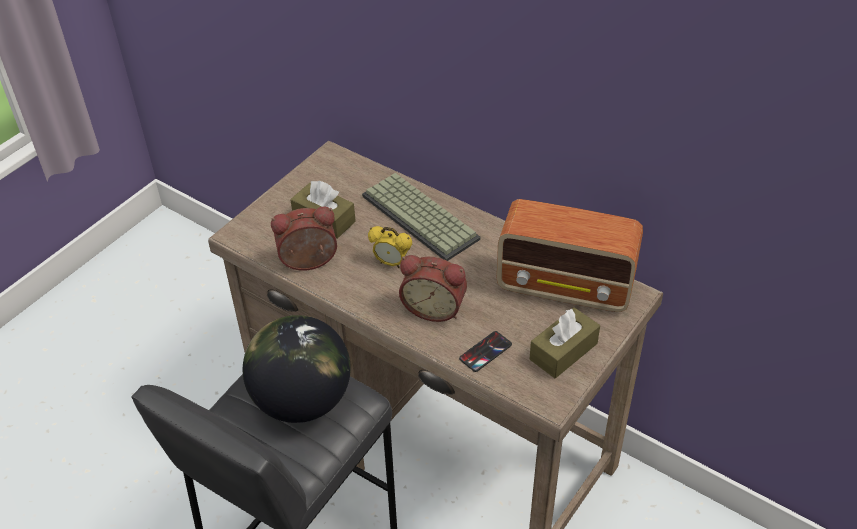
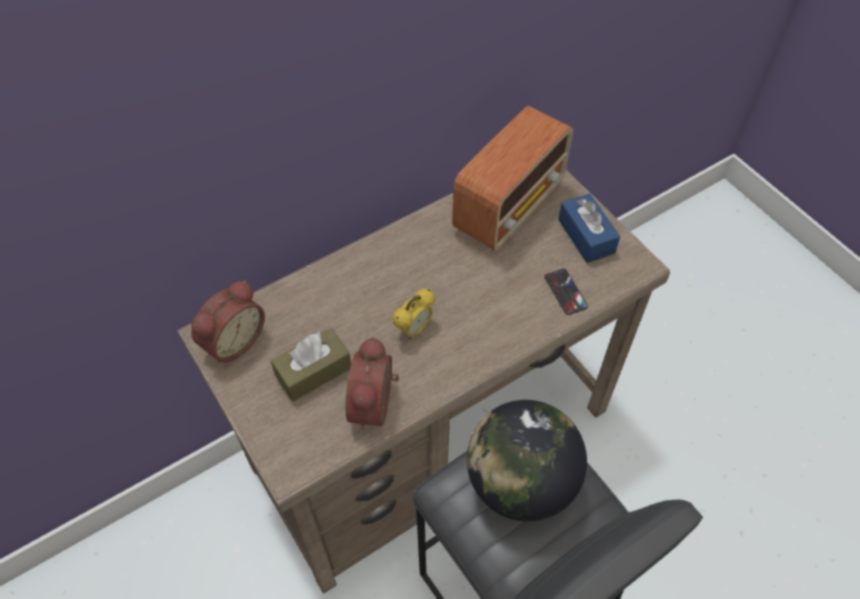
camera: 70 degrees left, 10 degrees up
keyboard [362,173,480,261] -> none
alarm clock [399,255,467,322] -> alarm clock moved to [191,280,265,364]
brown tissue box [529,307,600,378] -> blue tissue box [558,193,620,263]

